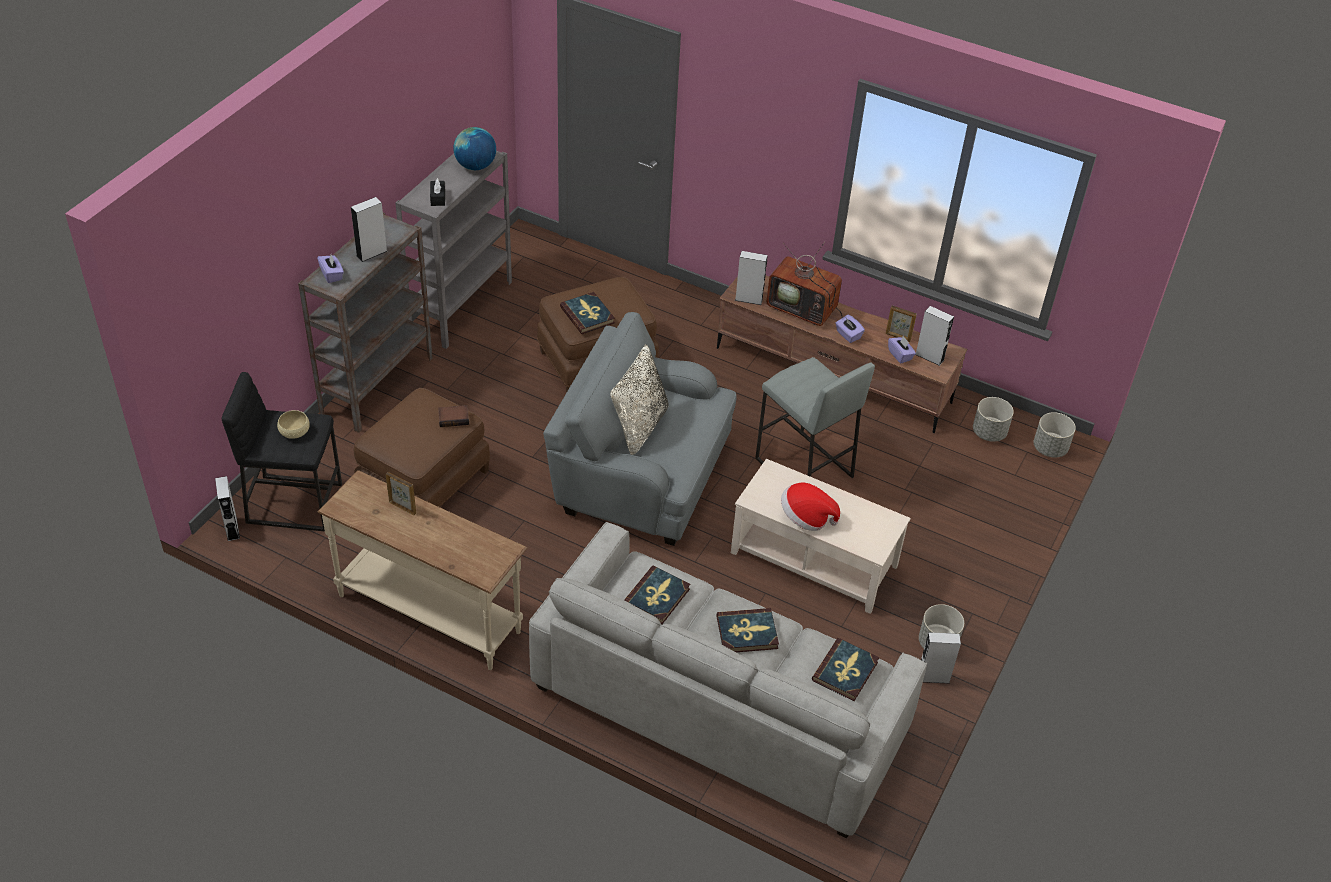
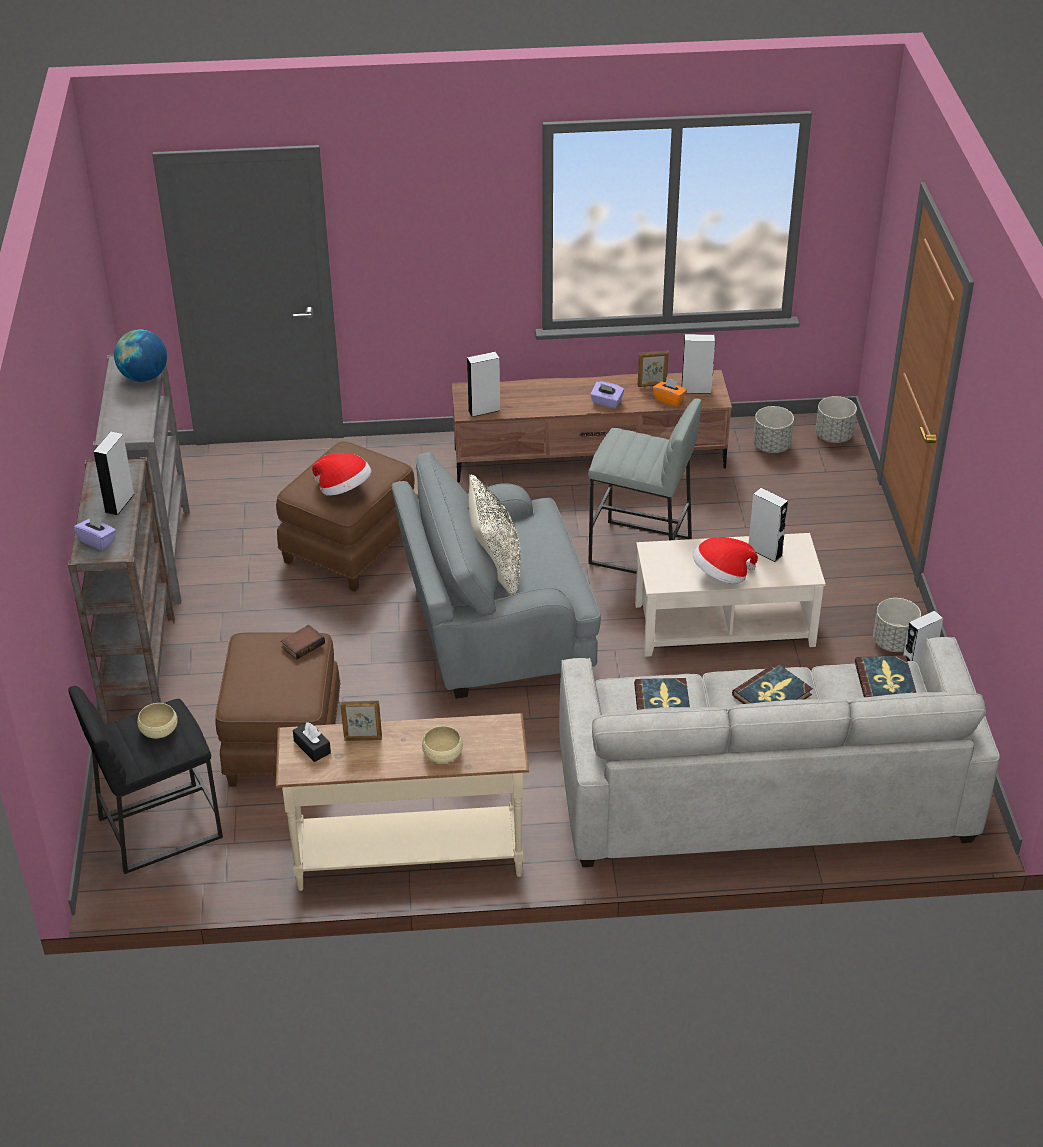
camera: 30 degrees left, 5 degrees down
grey speaker [215,476,240,541] -> grey speaker moved to [749,488,788,562]
black tissue box [430,178,445,206] -> black tissue box moved to [293,722,331,762]
book [560,292,615,334] -> hat [312,453,372,496]
television [766,242,843,326] -> none
purple tissue box [888,336,916,363] -> orange tissue box [653,378,687,407]
none -> beige bowl [422,726,463,763]

